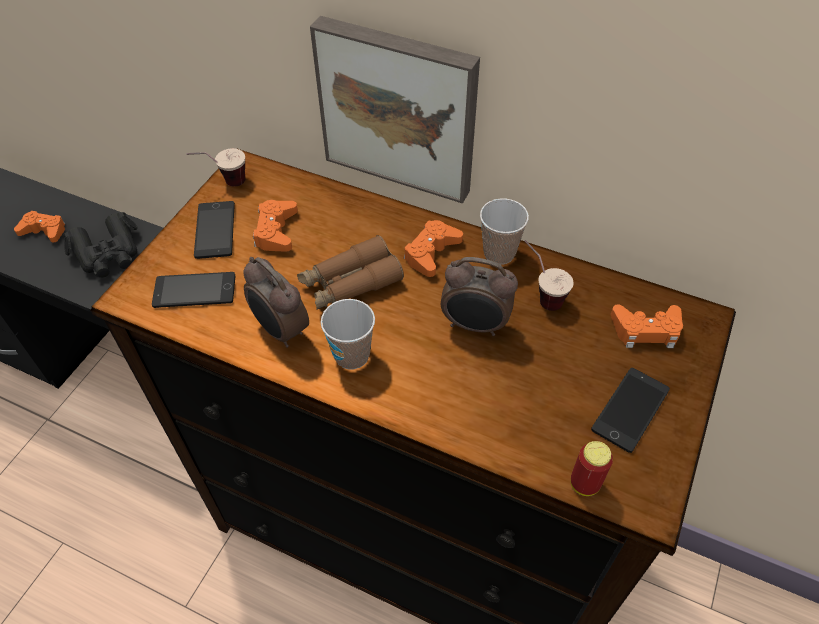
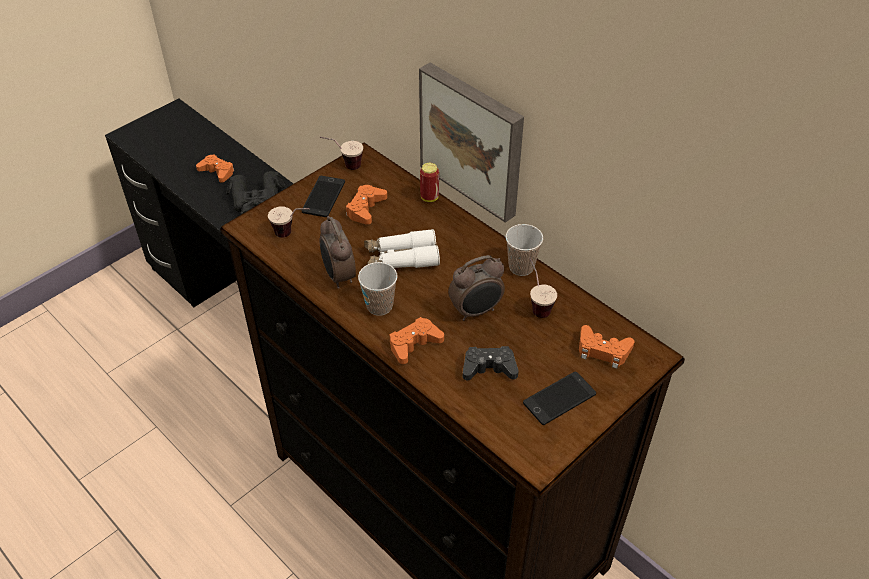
camera: 20 degrees right, 5 degrees down
phone [152,272,235,308] -> cup [268,206,310,238]
brown binoculars [297,235,404,310] -> white binoculars [364,229,440,268]
orange game controller [404,220,463,277] -> orange game controller moved to [390,317,444,364]
alarm clock [441,257,518,336] -> alarm clock turned 60 degrees counterclockwise [448,255,505,321]
can [570,441,613,496] -> can moved to [420,163,439,202]
none -> black game controller [463,346,519,380]

